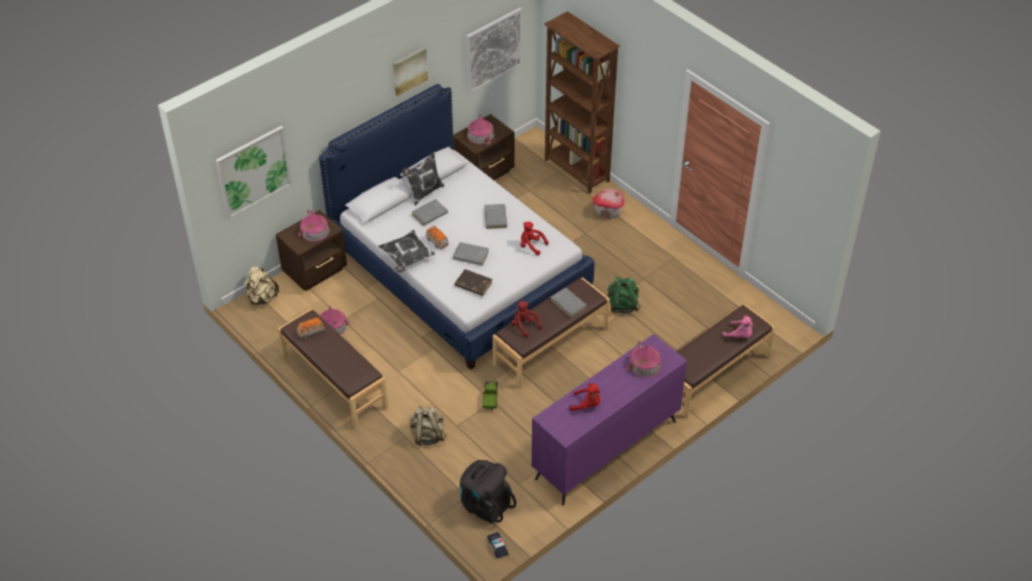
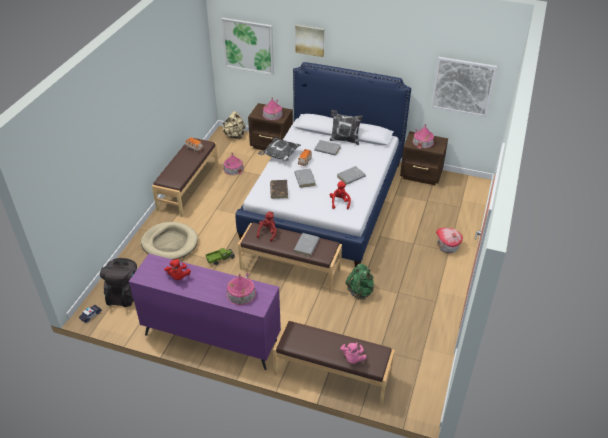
camera: 60 degrees right, 5 degrees down
picture [393,47,428,96] -> picture moved to [295,25,324,57]
beige backpack [410,406,446,446] -> beige dog bed [141,222,198,260]
brown bookcase [544,11,620,194] -> none

